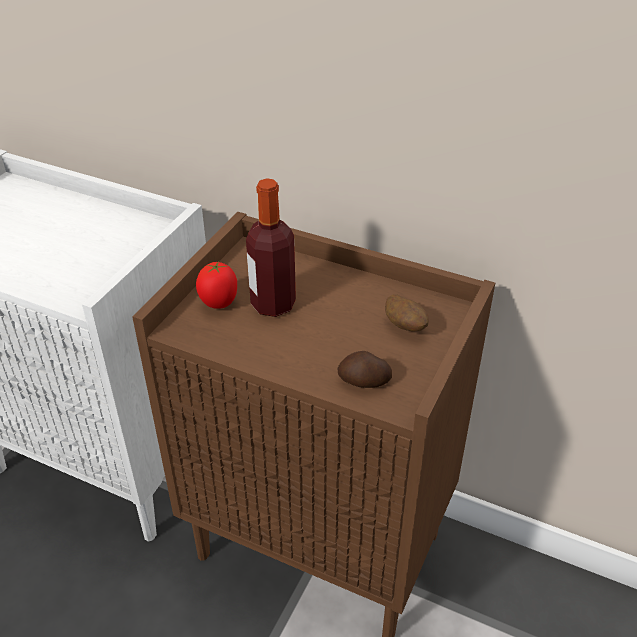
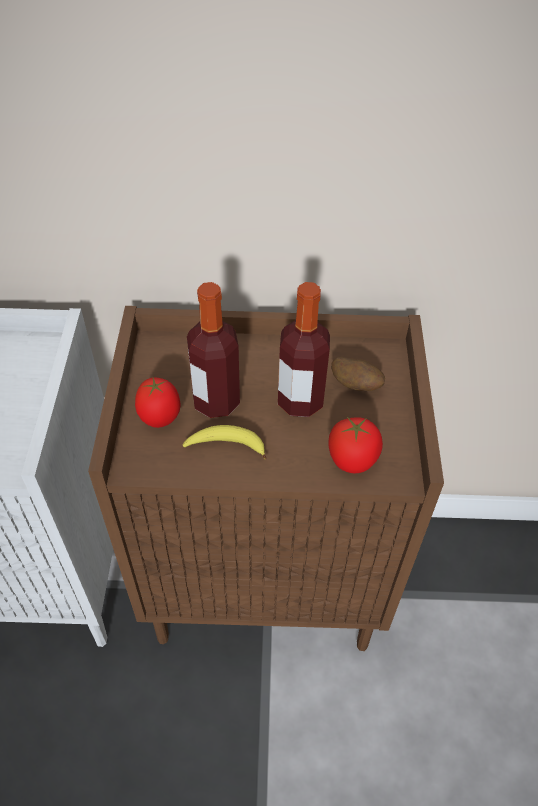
camera: 25 degrees left, 10 degrees up
potato [337,351,392,388] -> tomato [328,417,383,473]
none -> banana [183,425,267,460]
none -> bottle [278,282,330,417]

